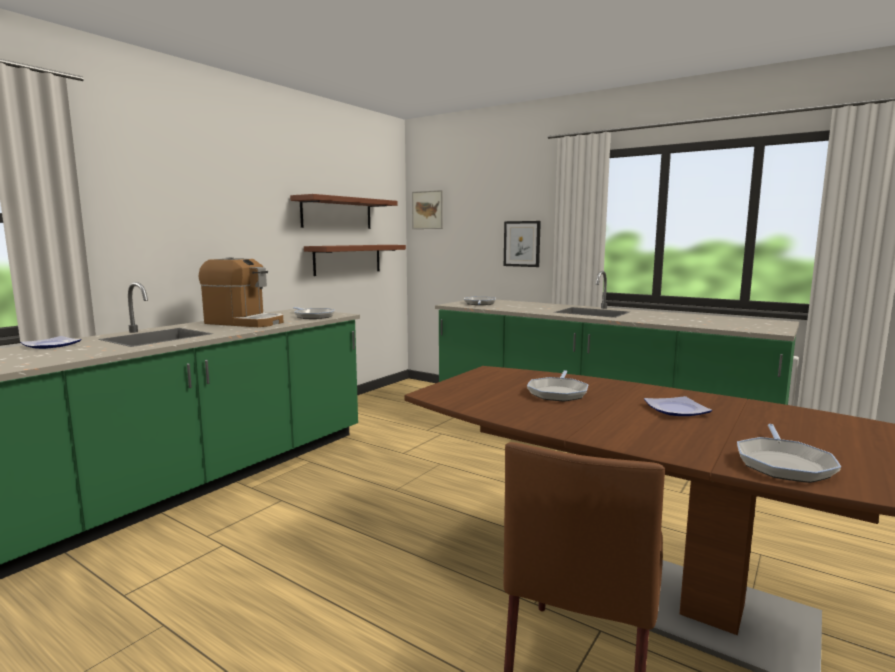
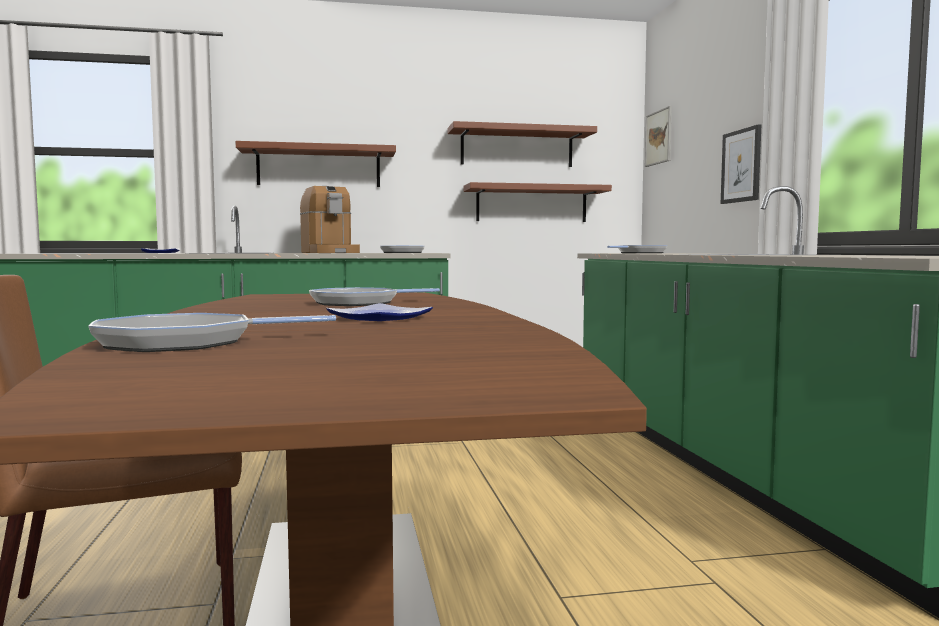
camera: 45 degrees right, 5 degrees down
none -> brown shelf [236,141,396,187]

